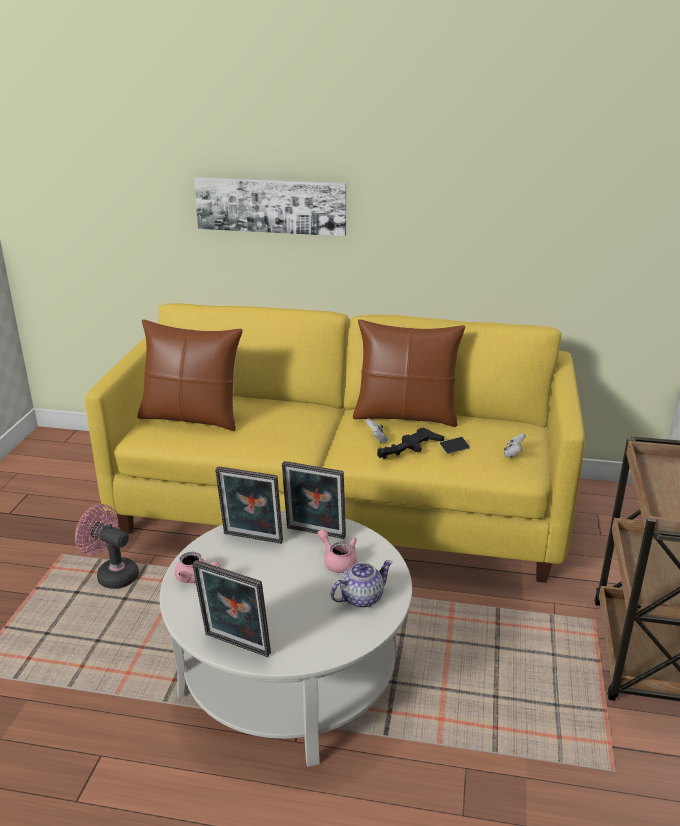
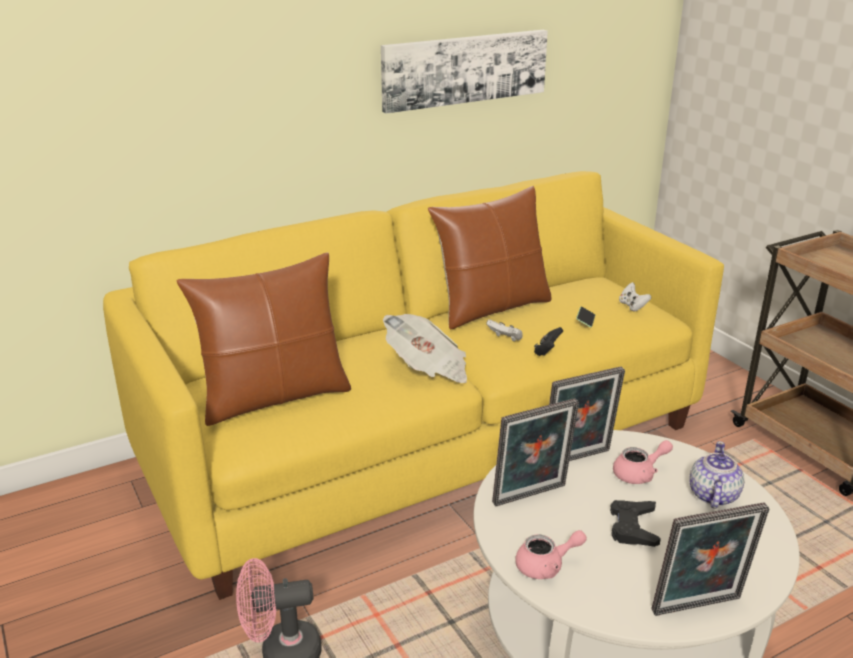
camera: 40 degrees left, 0 degrees up
picture [194,177,346,236] -> picture moved to [381,30,548,114]
pink teapot [317,529,357,573] -> pink teapot turned 150 degrees clockwise [613,440,673,484]
black game controller [402,428,444,452] -> black game controller moved to [610,500,661,547]
none -> newspaper [383,314,467,383]

